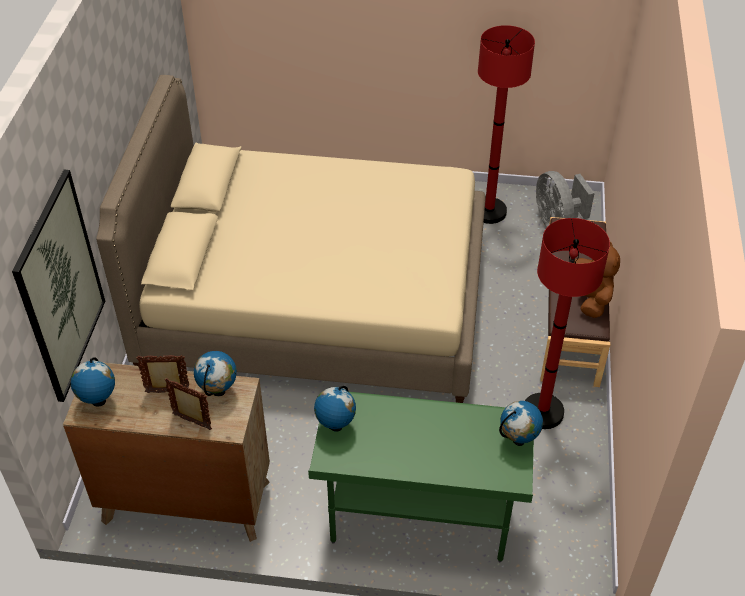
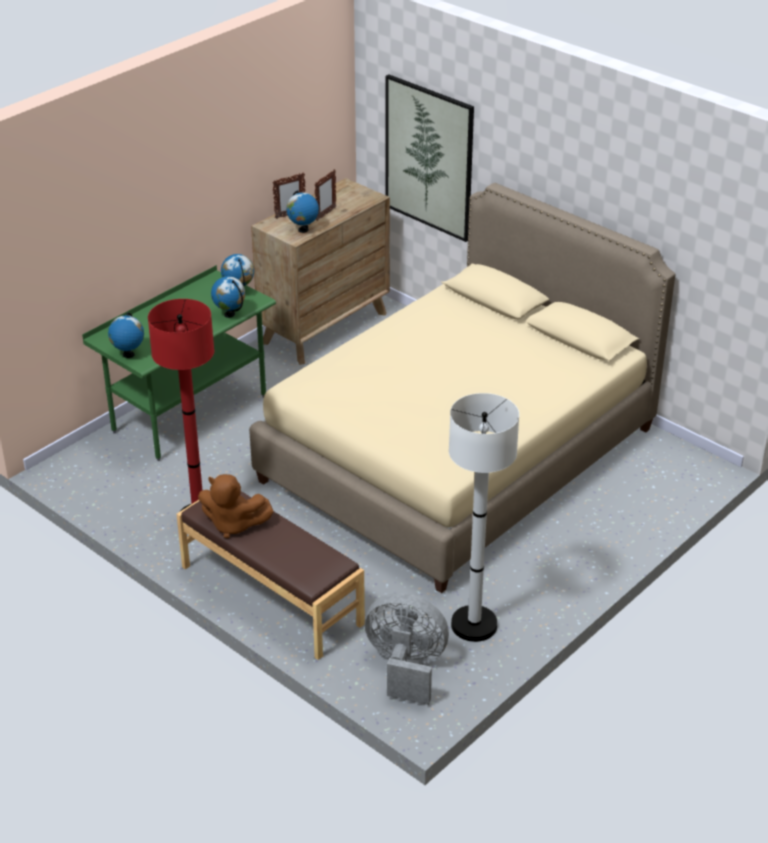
camera: 125 degrees right, 10 degrees down
globe [71,357,115,407] -> globe moved to [211,276,245,318]
red floor lamp [478,25,535,224] -> white floor lamp [449,393,519,642]

